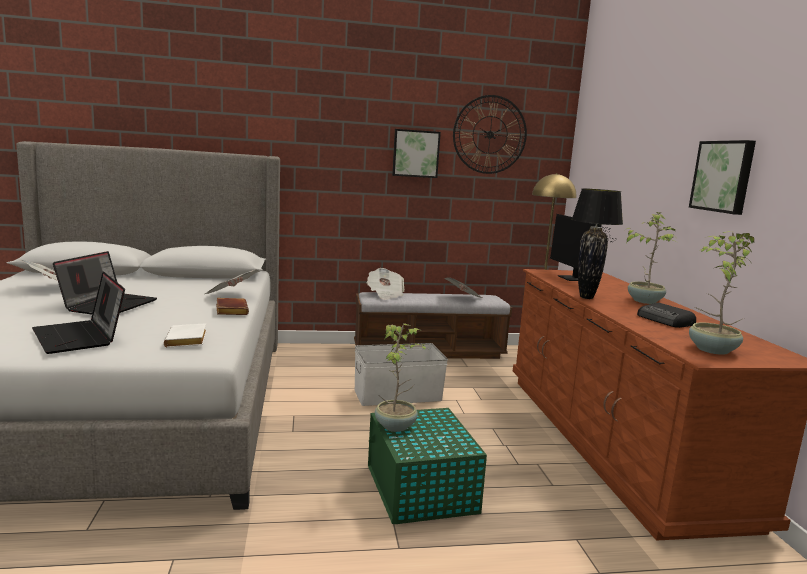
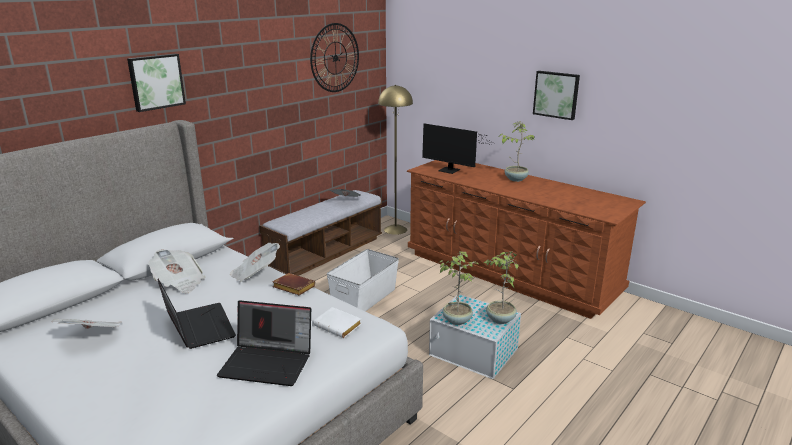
camera: 40 degrees left, 10 degrees up
newspaper [367,268,404,300] -> newspaper moved to [148,249,205,293]
green storage box [368,408,487,524] -> white storage box [429,294,521,379]
picture [392,129,441,178] -> picture moved to [127,54,186,112]
black table lamp [571,188,623,299] -> none
radio [637,303,696,328] -> none
potted plant [689,231,754,355] -> potted plant moved to [484,251,518,324]

